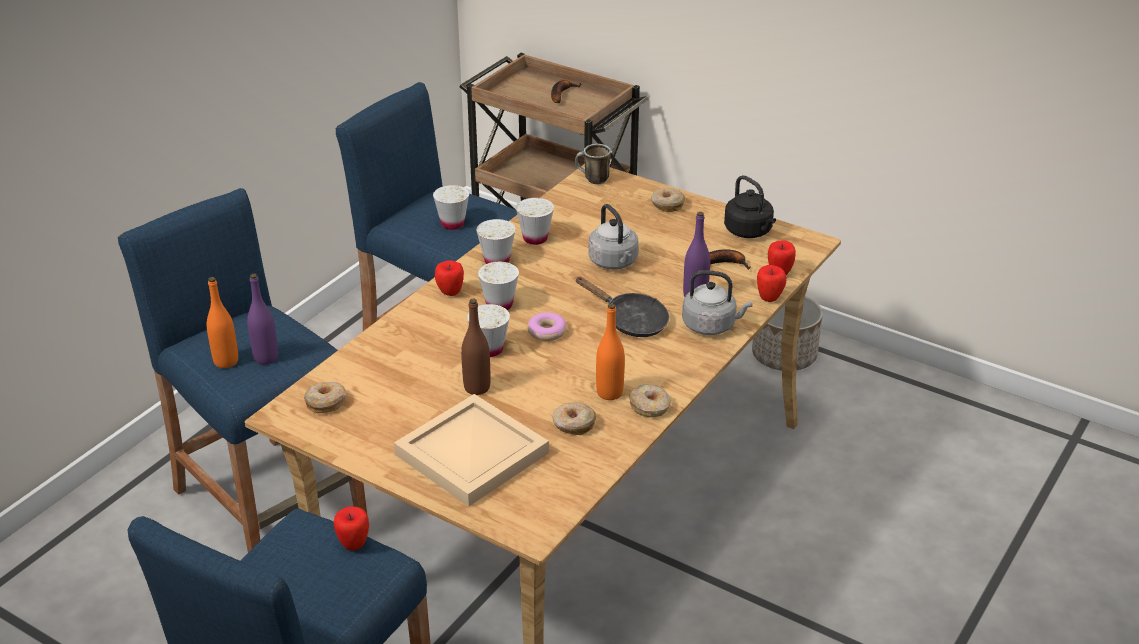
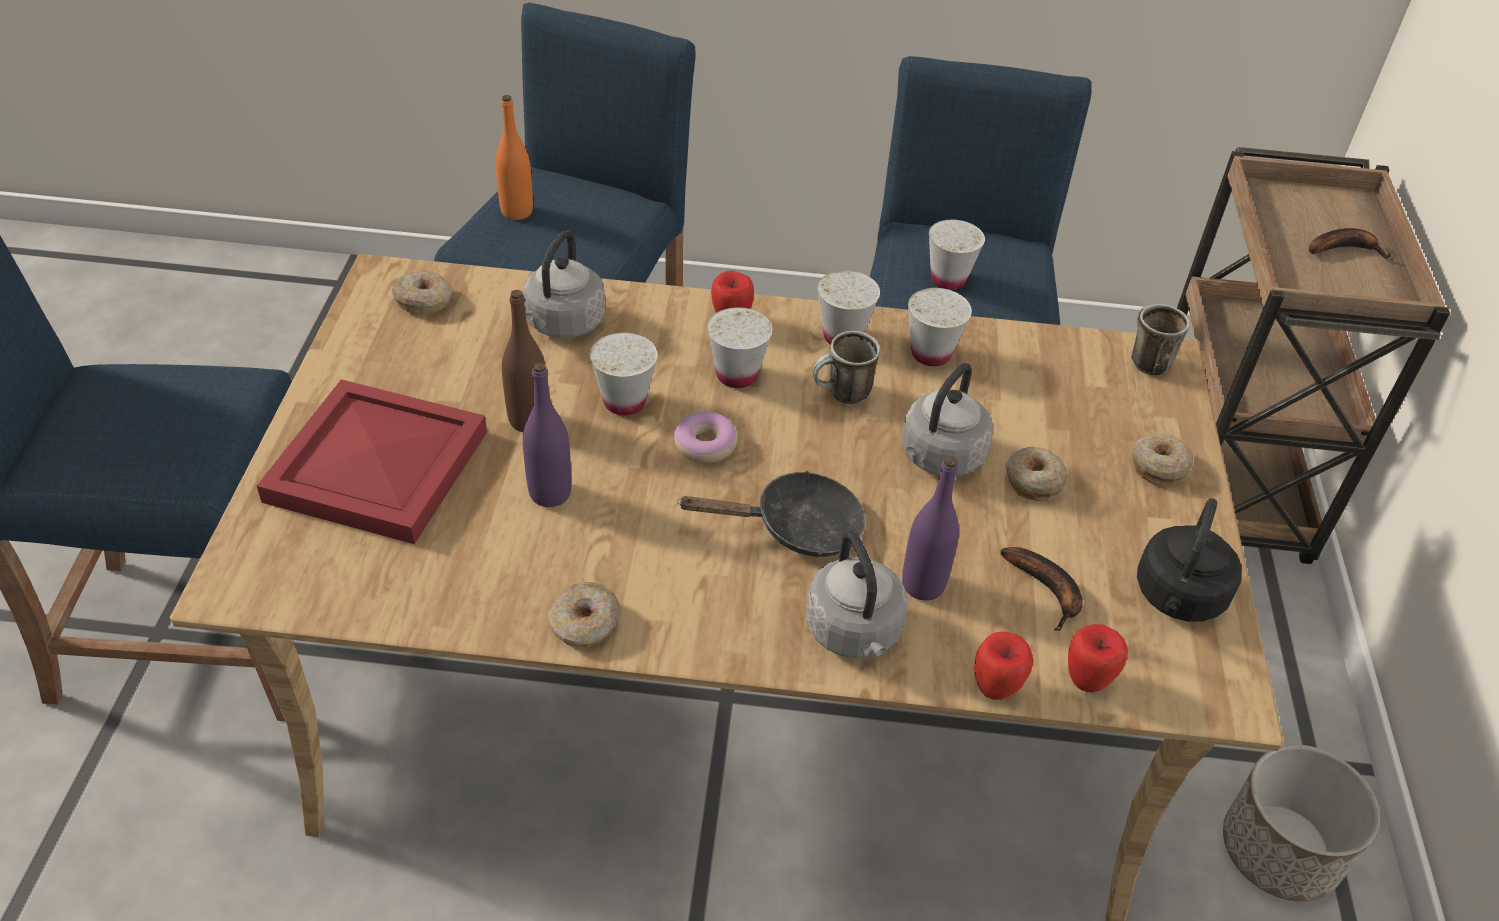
camera: 60 degrees right, 10 degrees up
purple bottle [247,274,278,365] -> purple bottle moved to [523,362,571,507]
apple [334,506,369,551] -> none
beige tray [394,394,549,506] -> red tray [257,379,487,544]
donut [552,402,596,435] -> donut moved to [1006,446,1068,501]
black frying pan [575,277,669,337] -> black frying pan turned 105 degrees counterclockwise [677,471,866,557]
orange bottle [596,303,625,400] -> none
none -> grey kettle [524,231,605,338]
none -> mug [812,331,880,404]

